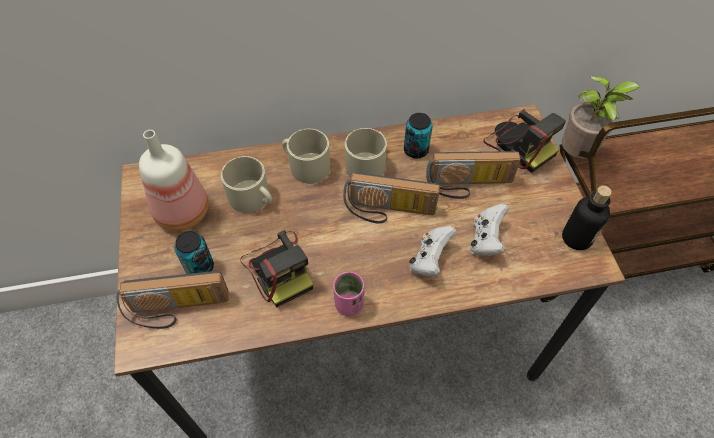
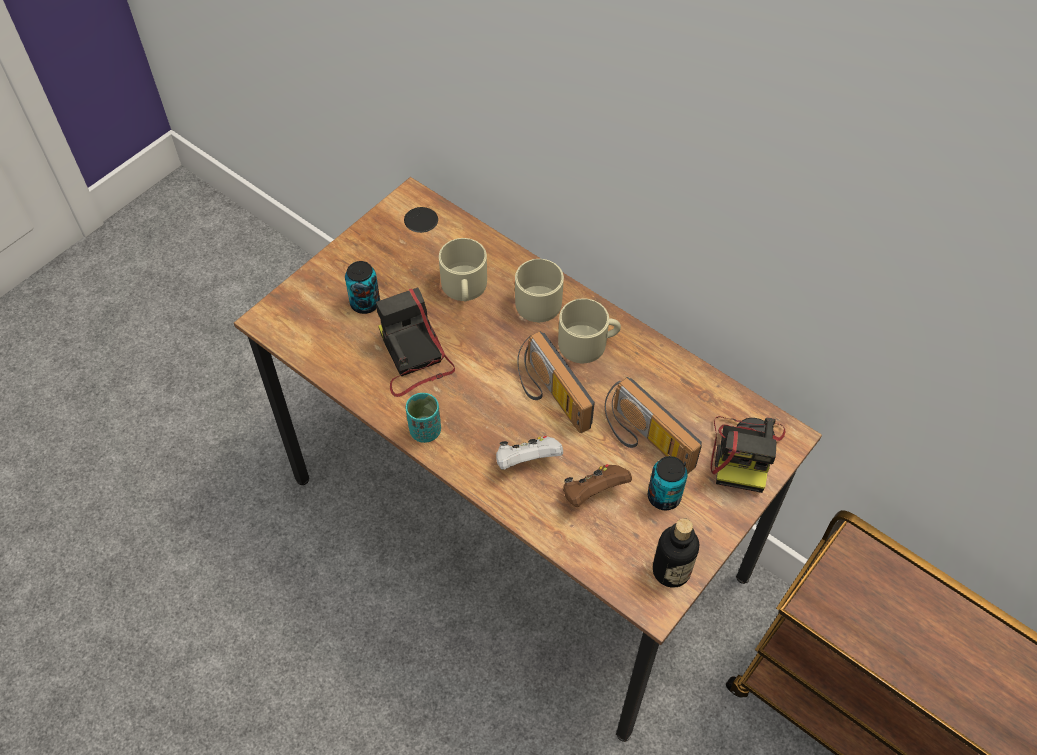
camera: 50 degrees right, 0 degrees up
radio [116,271,229,329] -> none
bottle [139,130,209,231] -> none
camera [240,230,313,308] -> camera turned 135 degrees clockwise [376,287,455,397]
pink cup [333,272,364,317] -> turquoise cup [406,393,441,443]
can [404,113,433,159] -> can moved to [648,456,688,510]
white game controller [470,203,509,256] -> brown game controller [563,464,632,507]
potted plant [562,76,640,159] -> none

